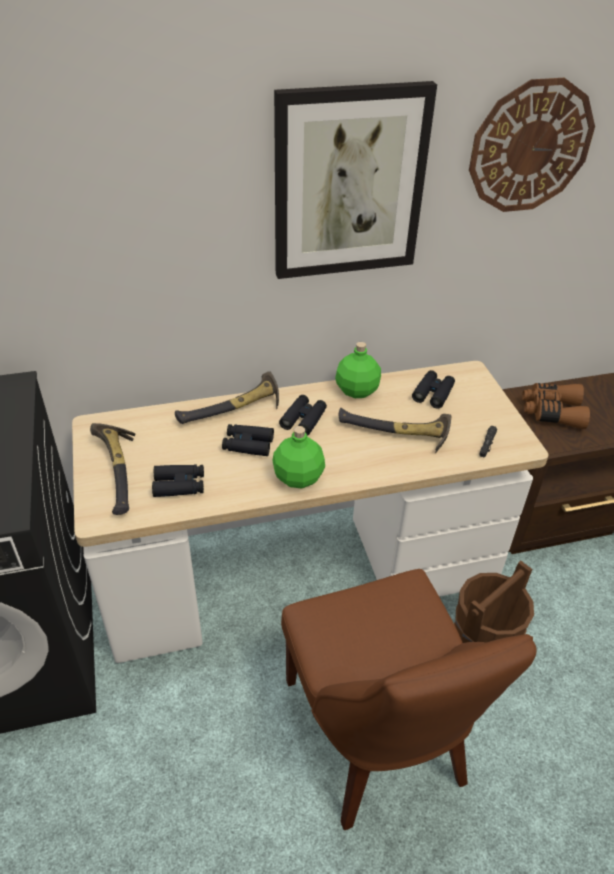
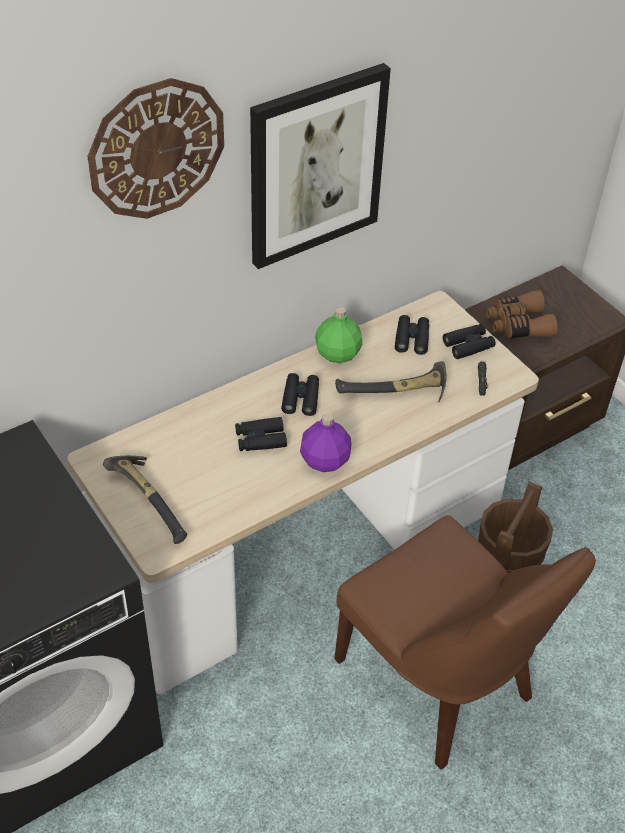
camera: 20 degrees left, 5 degrees up
black binoculars [152,465,204,497] -> black binoculars moved to [443,324,496,359]
hammer [175,371,279,424] -> none
green bottle [272,426,325,489] -> purple bottle [300,413,351,472]
wall clock [469,78,595,212] -> wall clock moved to [87,78,224,219]

